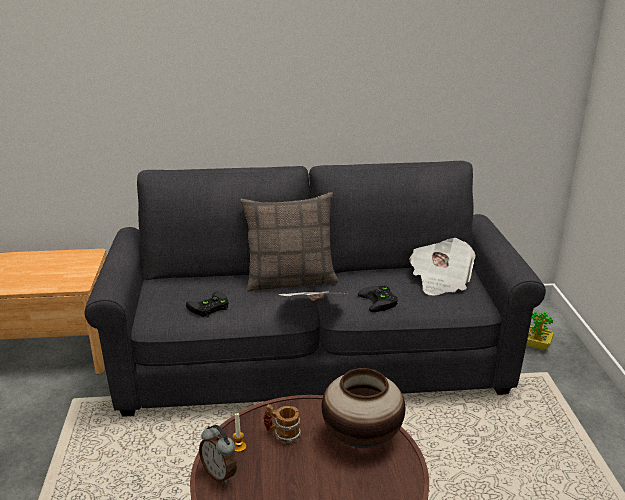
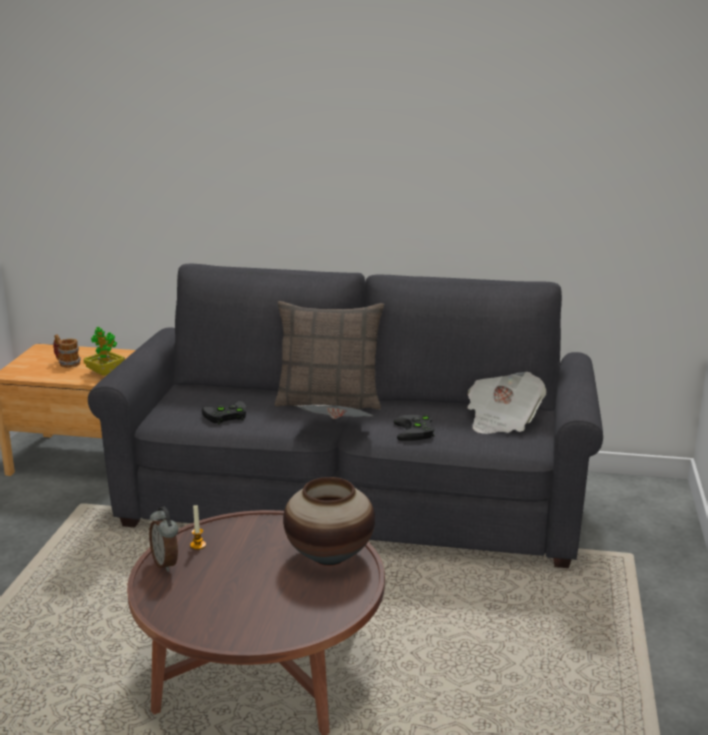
camera: 15 degrees right, 5 degrees down
mug [263,404,301,445] -> mug moved to [53,334,81,368]
potted plant [526,312,554,350] -> potted plant moved to [83,327,125,376]

